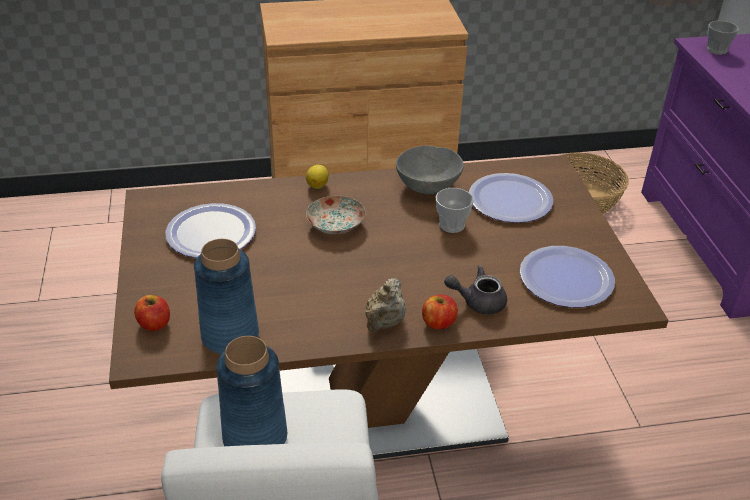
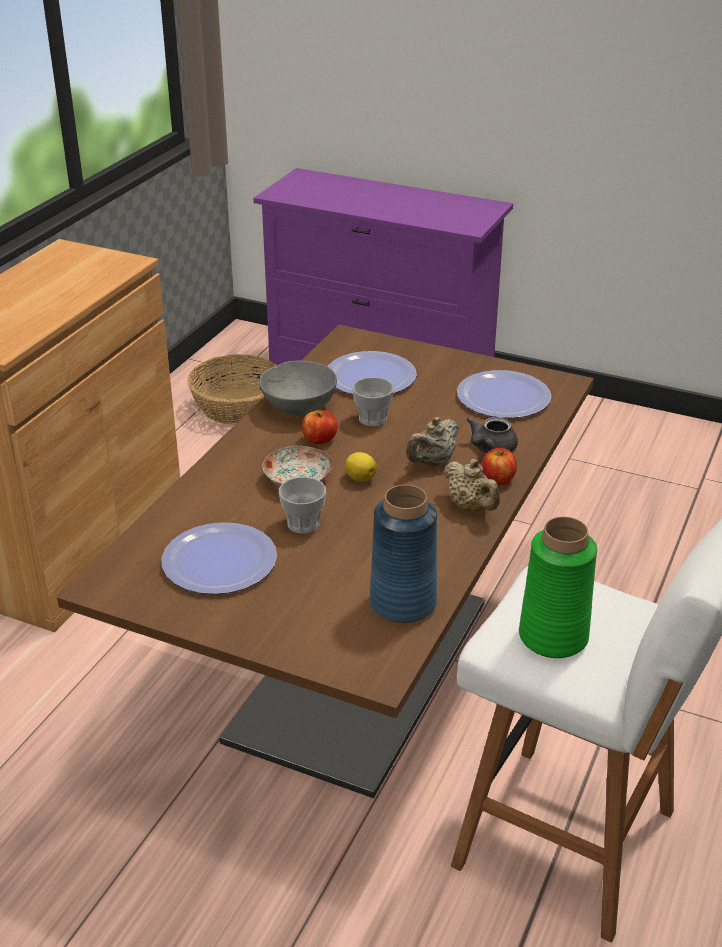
camera: 55 degrees left, 5 degrees down
apple [134,295,170,331] -> apple moved to [302,410,338,444]
blue vase [216,336,287,446] -> green vase [519,517,597,658]
lemon [306,165,329,189] -> lemon moved to [345,452,377,482]
cup [707,21,739,55] -> cup moved to [279,477,326,534]
none -> beige teapot [406,417,459,466]

